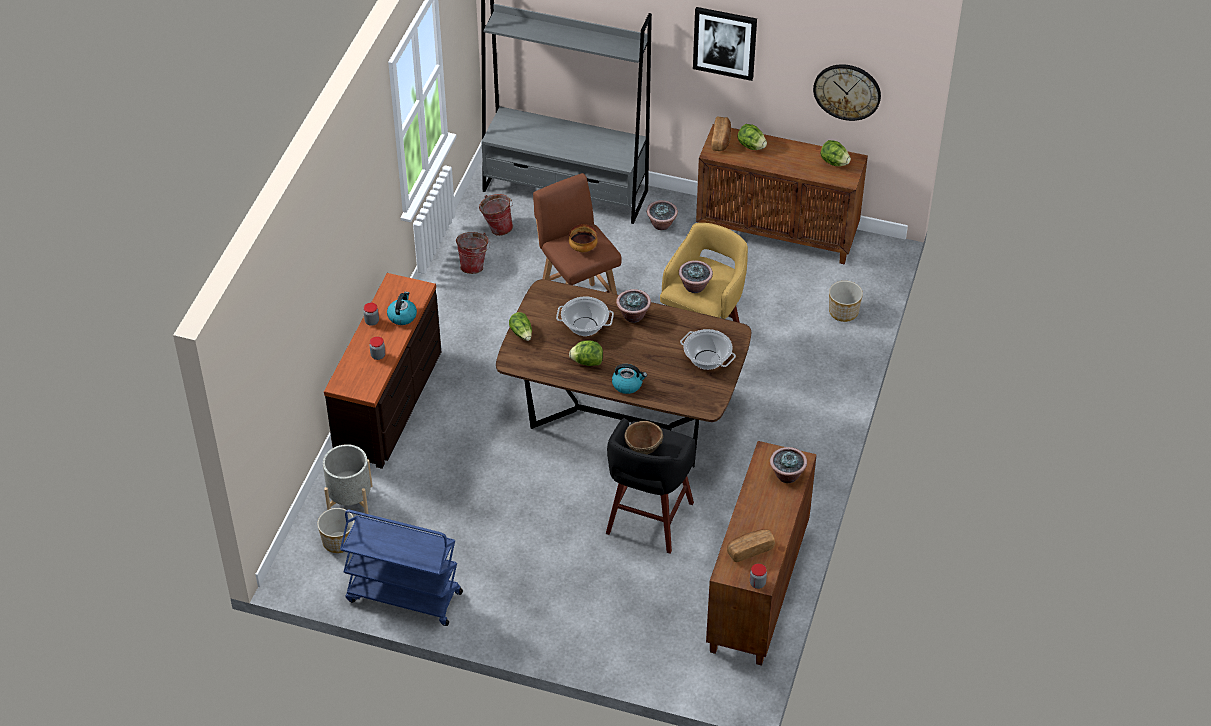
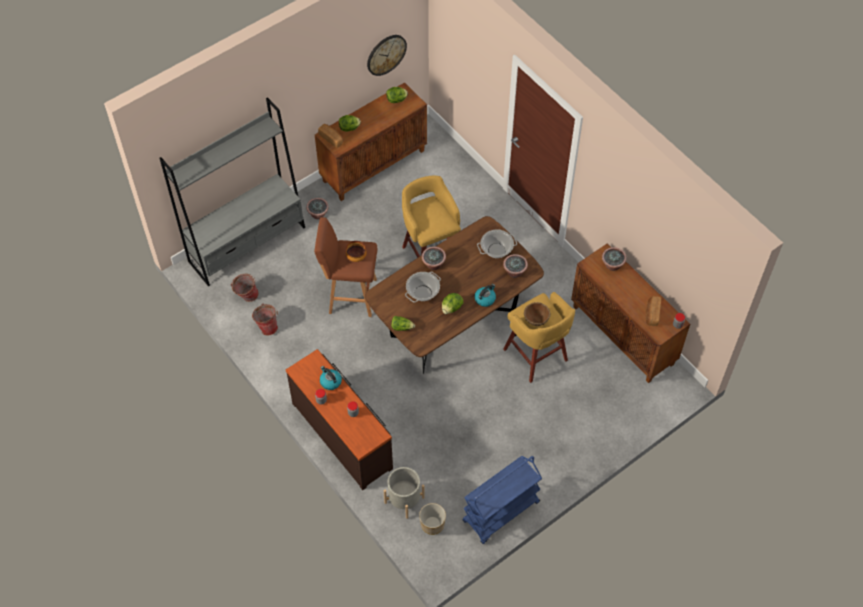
camera: 55 degrees left, 10 degrees up
black stool [606,418,696,554] -> yellow stool [503,292,575,383]
potted plant [679,260,713,293] -> potted plant moved to [503,254,528,278]
picture [693,7,757,81] -> none
planter [829,281,863,322] -> none

